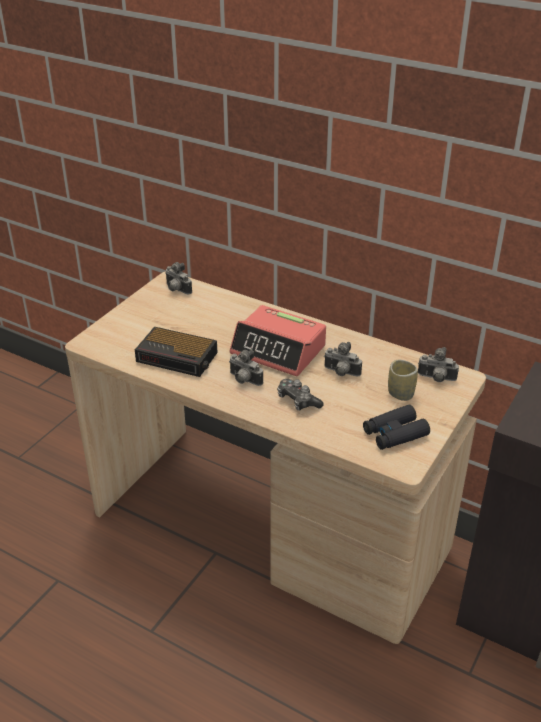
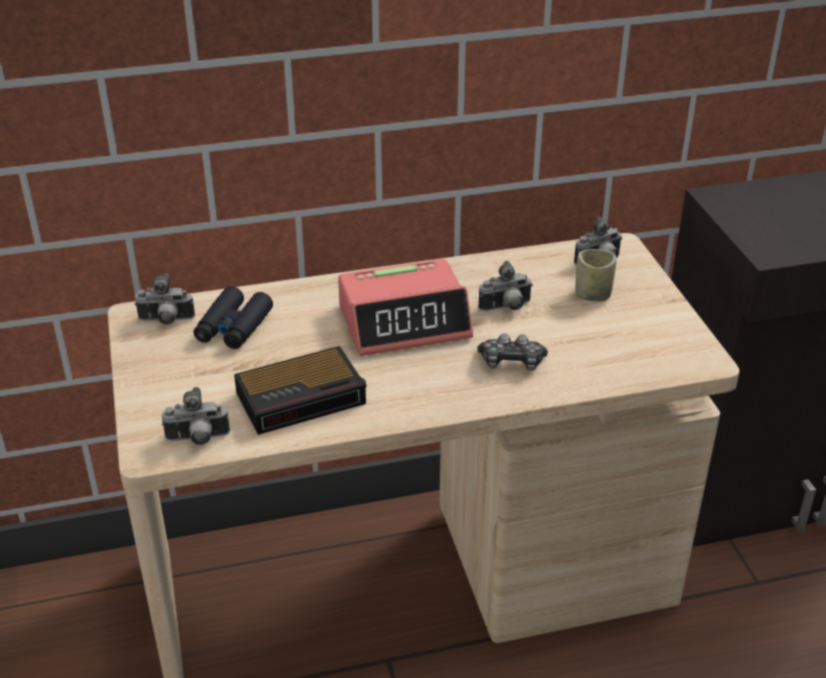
camera: 45 degrees left, 0 degrees up
camera [229,350,263,386] -> camera moved to [162,387,230,445]
black binoculars [363,405,430,450] -> black binoculars moved to [193,286,273,349]

